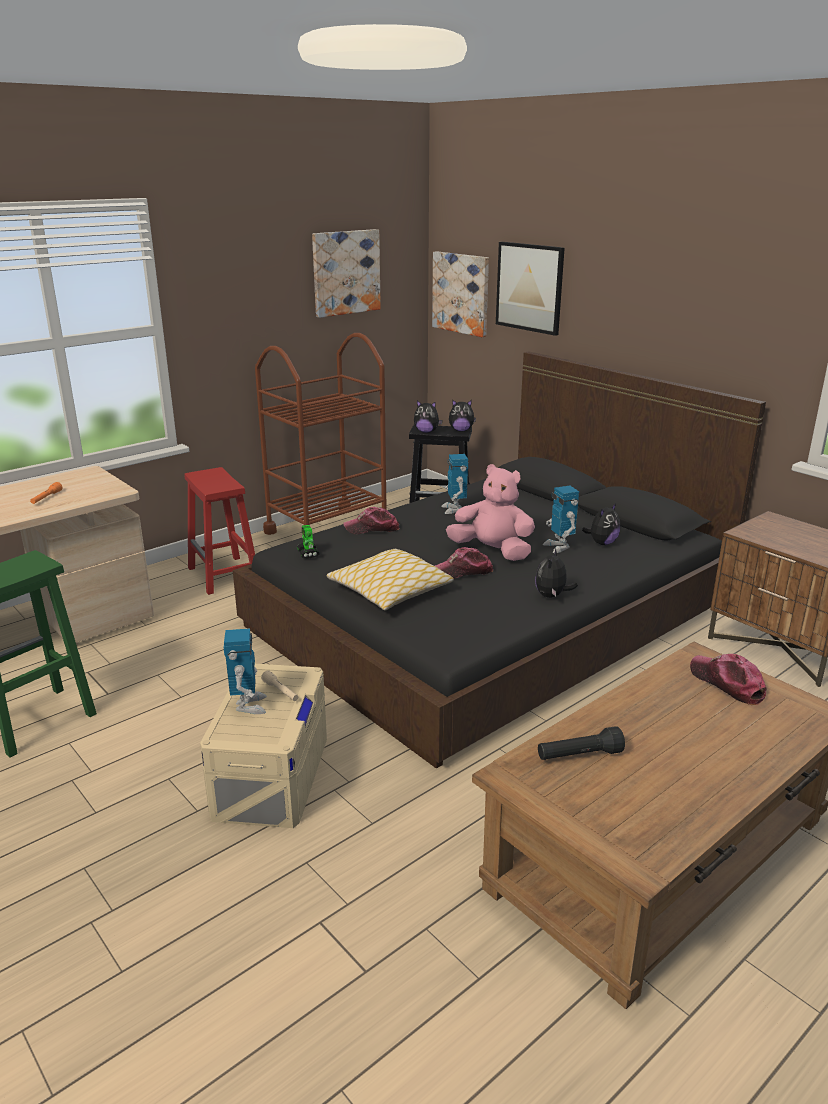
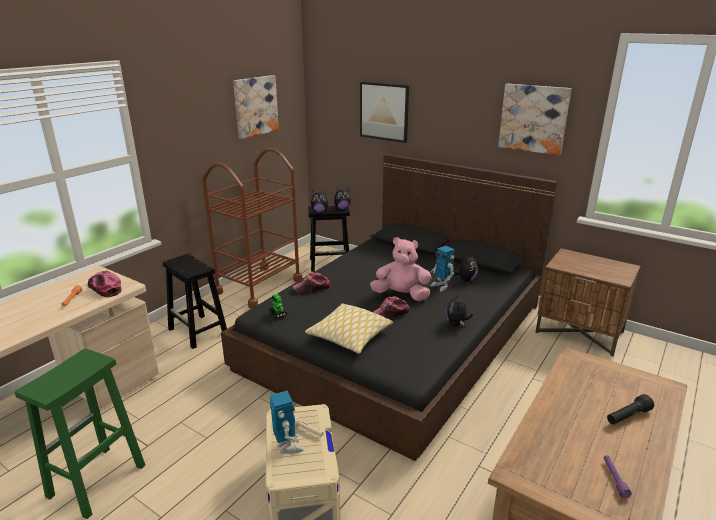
camera: 15 degrees left, 0 degrees up
red stool [184,467,255,595] -> black stool [163,254,227,349]
picture [432,251,489,337] -> picture moved to [498,84,572,155]
toy robot [441,454,468,514] -> none
black flashlight [538,726,625,760] -> black flashlight moved to [607,394,654,425]
cap [690,654,767,705] -> cap moved to [88,271,121,298]
none -> purple flashlight [604,455,632,498]

